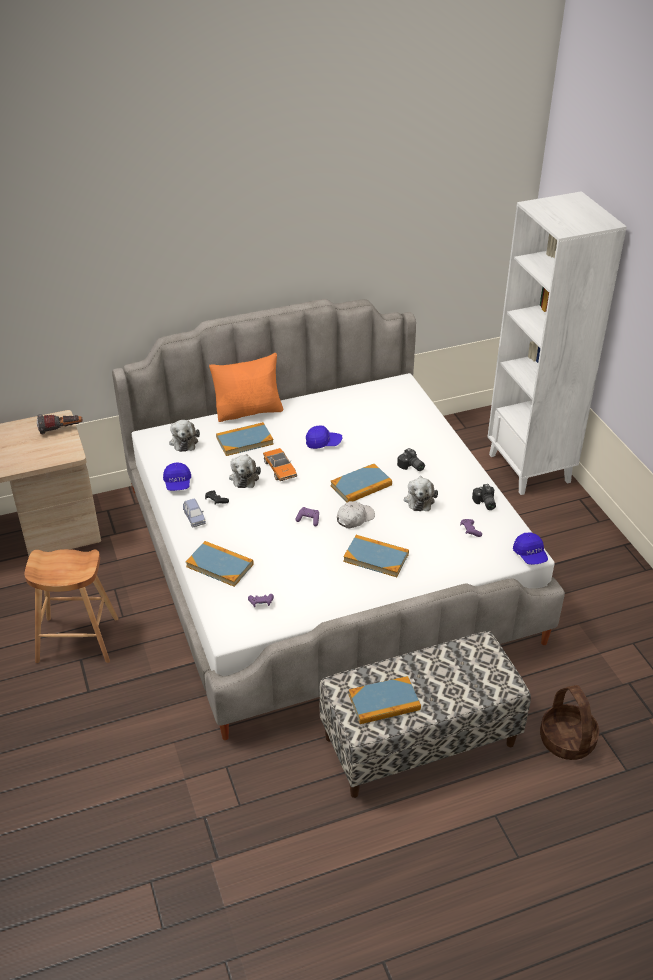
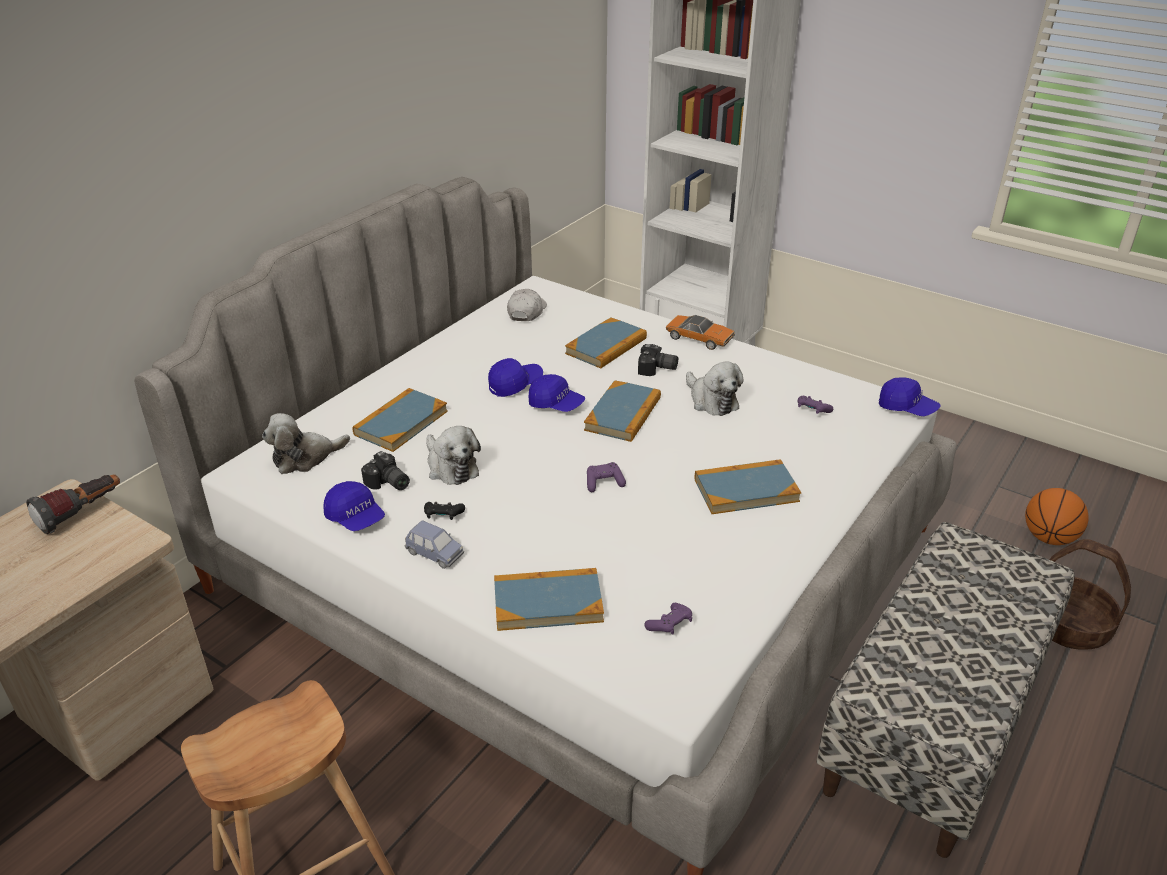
camera: 35 degrees left, 5 degrees down
plush toy [169,420,200,452] -> plush toy turned 105 degrees clockwise [262,413,350,474]
orange pillow [209,353,283,422] -> none
toy car [263,448,297,481] -> toy car moved to [666,315,735,350]
white cap [337,501,375,528] -> white cap moved to [507,289,547,321]
book [349,676,421,724] -> book moved to [565,318,647,369]
camera [472,484,496,510] -> camera moved to [361,451,410,490]
none -> blue cap [528,374,585,412]
none -> basketball [1025,488,1089,545]

